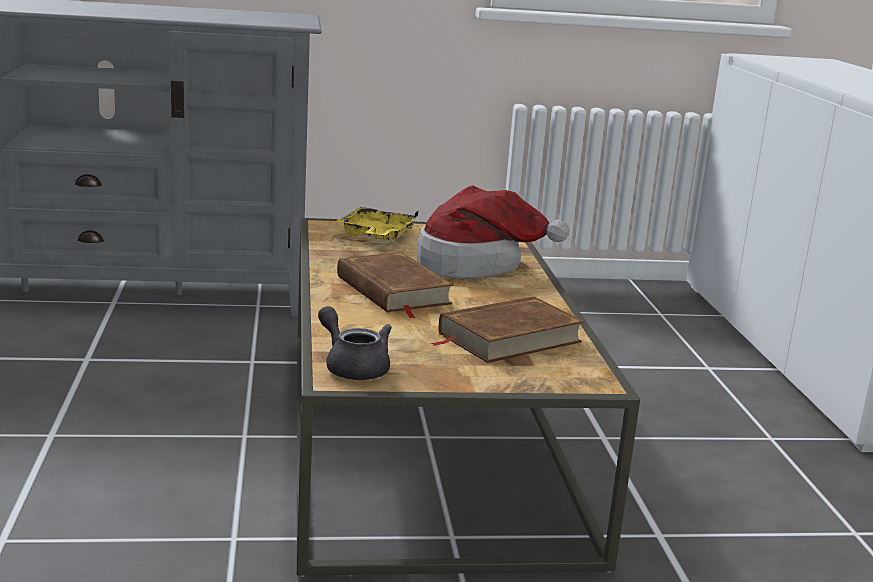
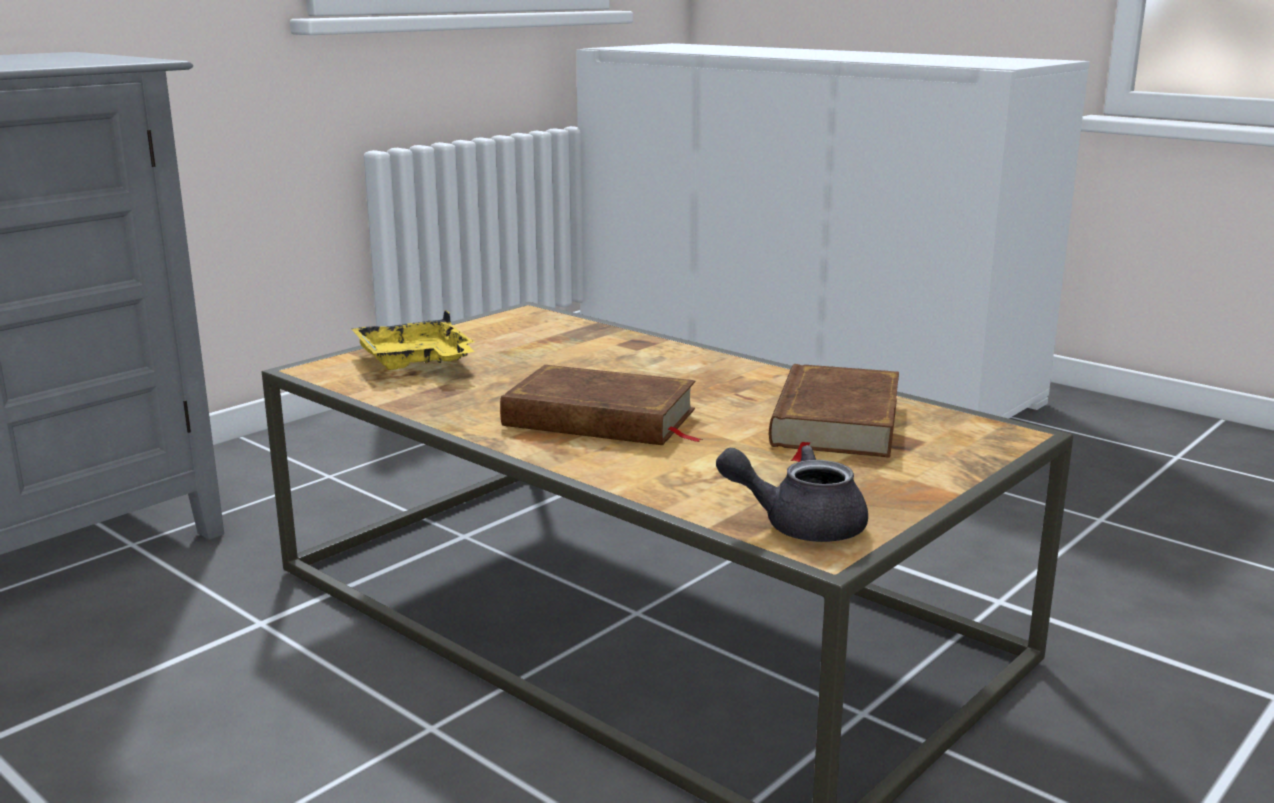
camera: 40 degrees left, 0 degrees up
hat [417,185,569,279] -> none

